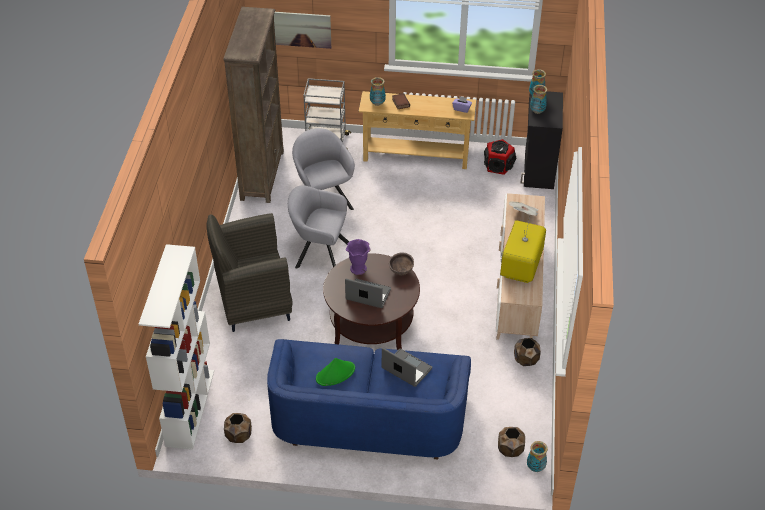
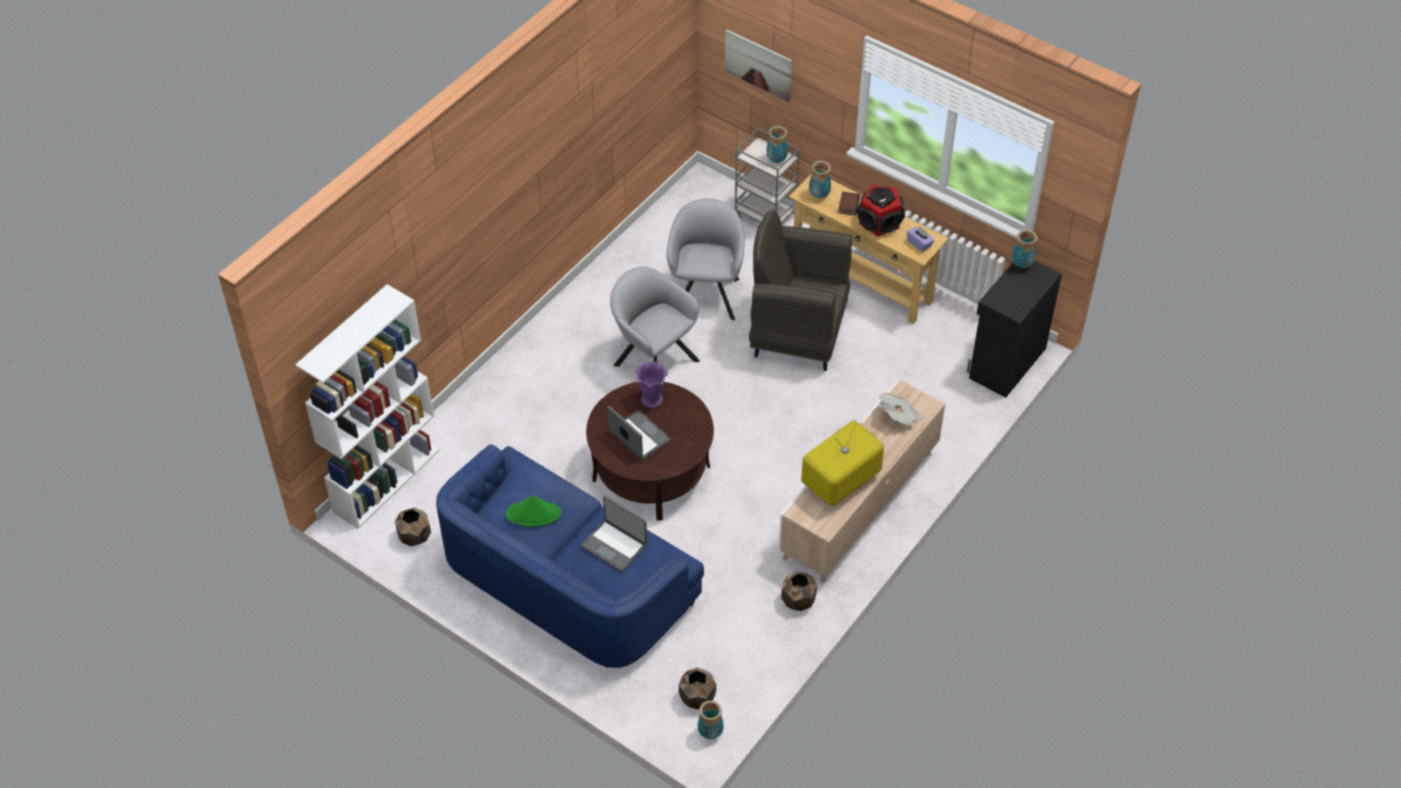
camera: 30 degrees right, 5 degrees up
grey armchair [207,213,292,332] -> grey armchair moved to [749,210,852,371]
brown bookcase [223,7,284,203] -> none
laptop [382,348,432,387] -> laptop turned 150 degrees clockwise [581,496,647,572]
brown bowl [389,252,414,275] -> none
speaker [484,139,516,175] -> speaker moved to [857,185,905,237]
vase [530,85,547,114] -> vase moved to [766,126,788,163]

